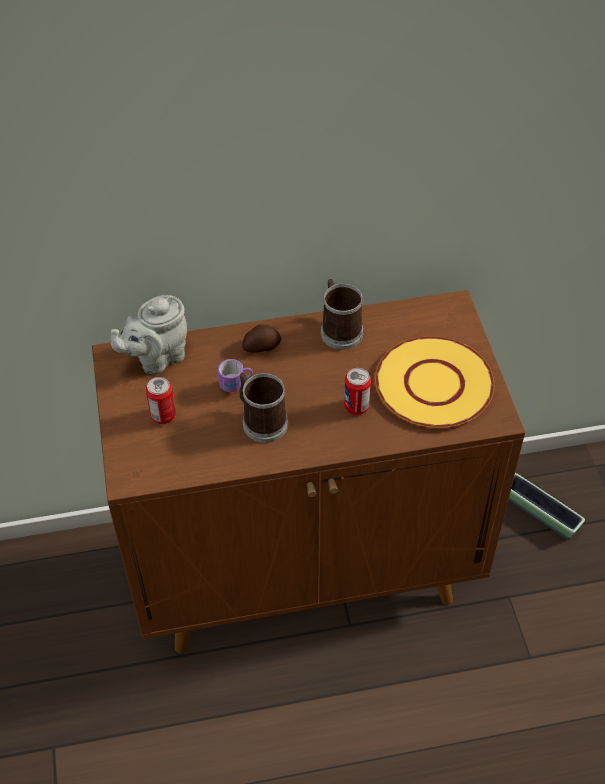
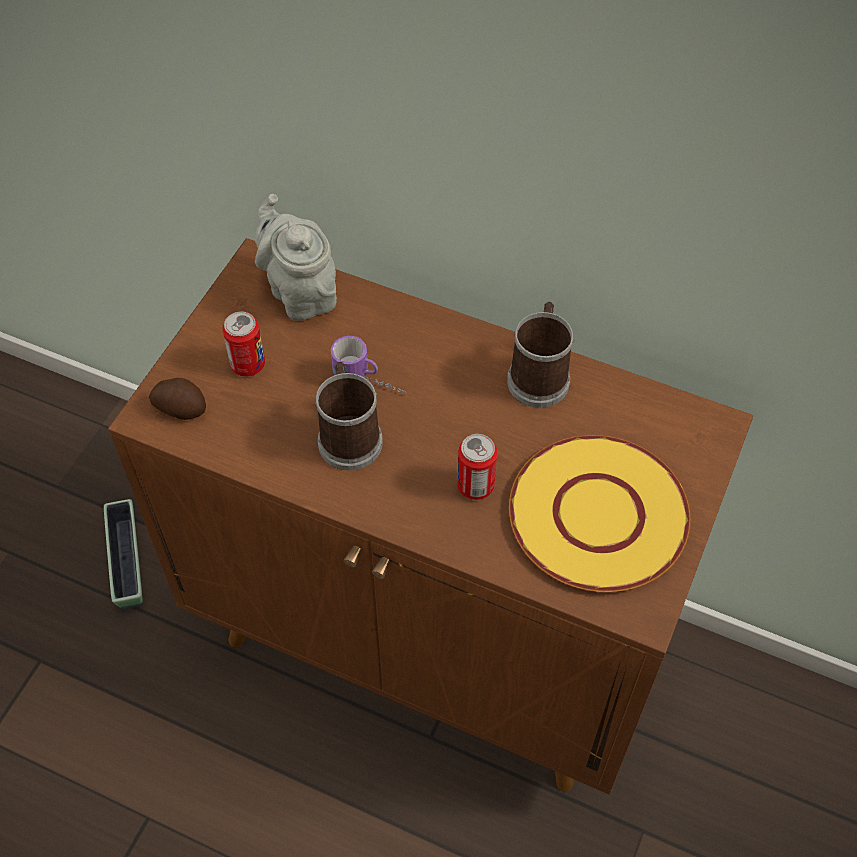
camera: 35 degrees right, 5 degrees up
grey teapot [111,295,187,374] -> grey teapot turned 60 degrees clockwise [255,194,337,321]
potato [242,324,282,353] -> potato moved to [149,378,206,420]
planter [509,473,585,540] -> planter moved to [104,499,143,609]

